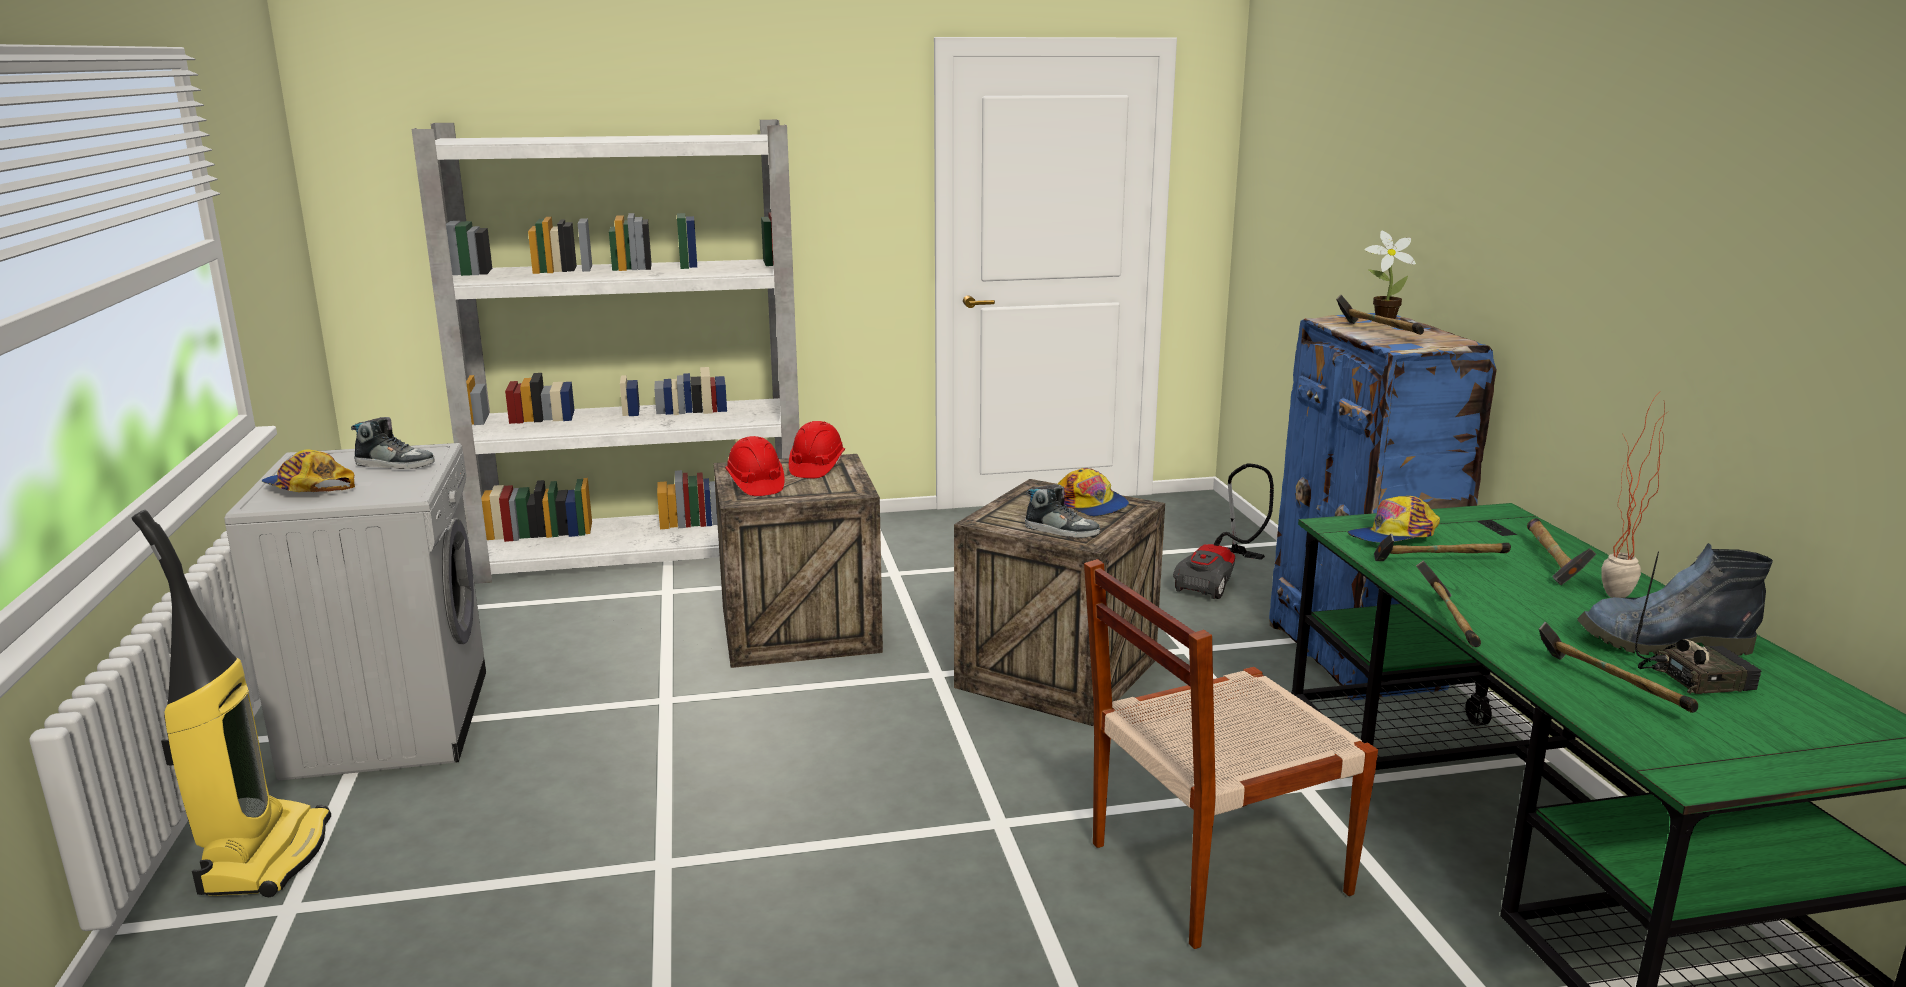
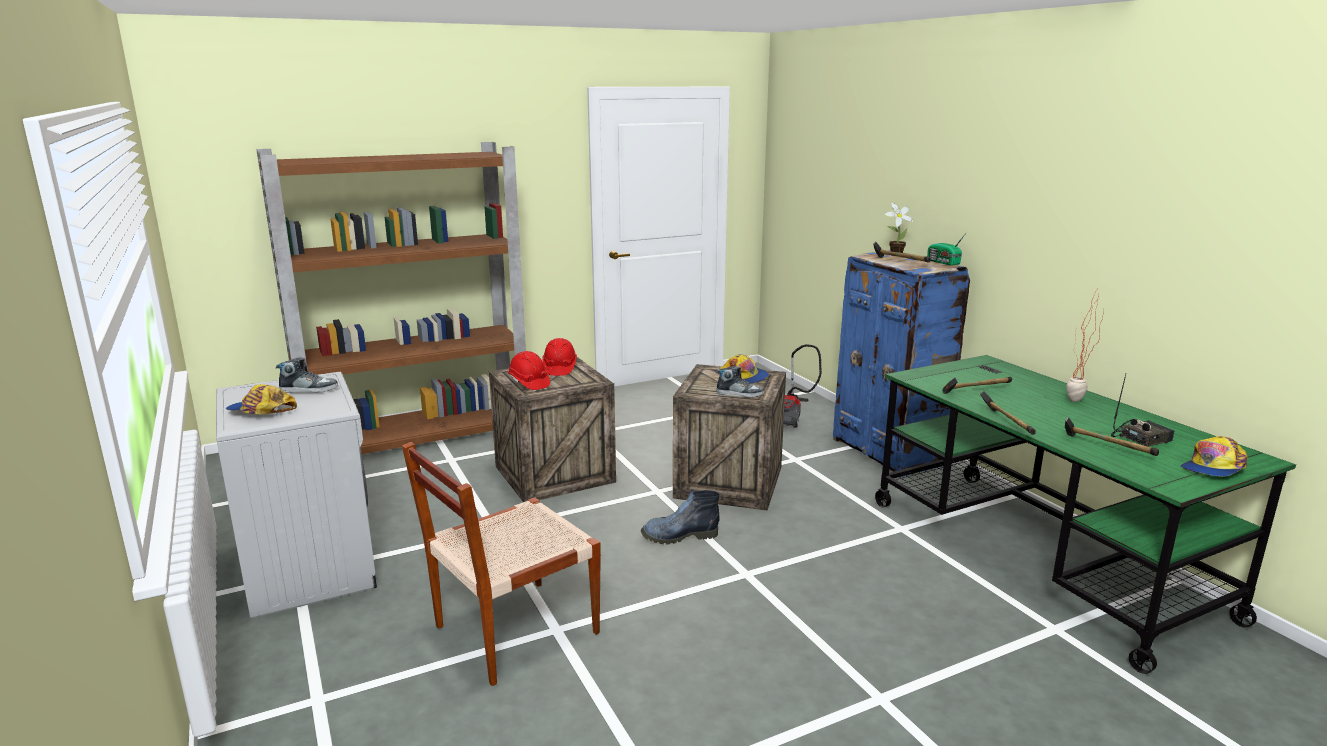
camera: 15 degrees left, 0 degrees up
vacuum cleaner [132,510,331,897] -> none
white bookcase [411,120,800,584] -> brown bookcase [256,142,526,454]
chair [1084,559,1378,949] -> chair moved to [402,442,601,686]
cap [1347,496,1440,543] -> cap moved to [1181,436,1247,476]
hammer [1527,518,1596,585] -> none
boot [1577,543,1773,656] -> boot moved to [641,489,720,544]
none -> radio [927,232,967,266]

